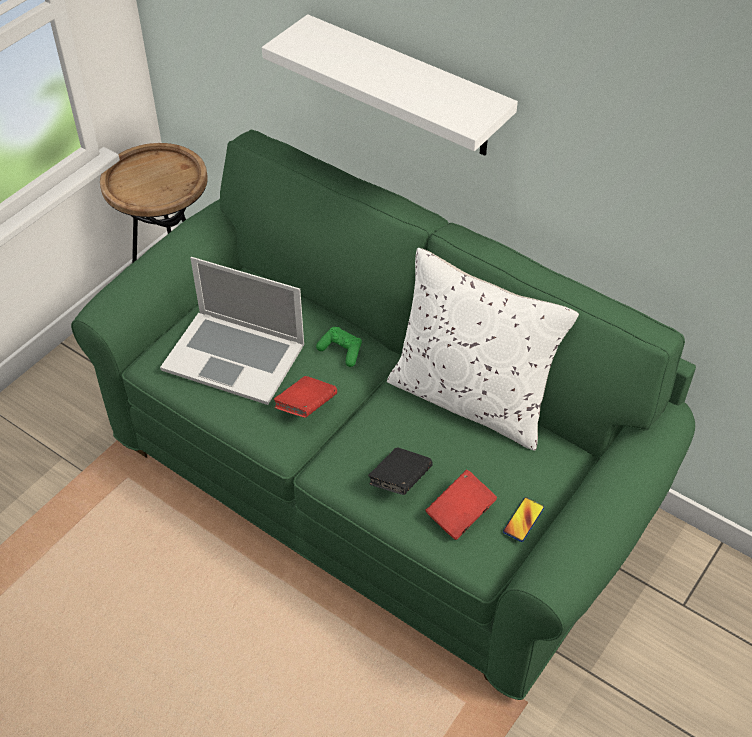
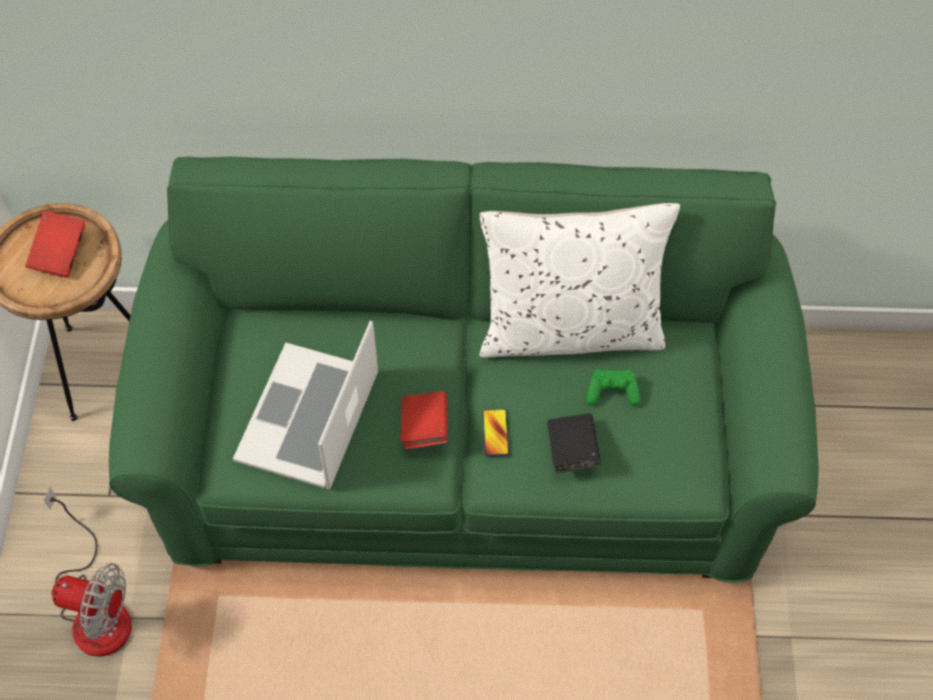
camera: 35 degrees left, 10 degrees up
laptop [160,257,304,405] -> laptop turned 120 degrees clockwise [233,321,378,489]
white shelf [262,14,518,156] -> none
green game controller [316,327,362,367] -> green game controller moved to [586,369,641,406]
red book [425,470,497,540] -> red book moved to [25,211,85,278]
phone [503,497,544,542] -> phone moved to [482,409,509,457]
none -> fan [44,487,132,657]

